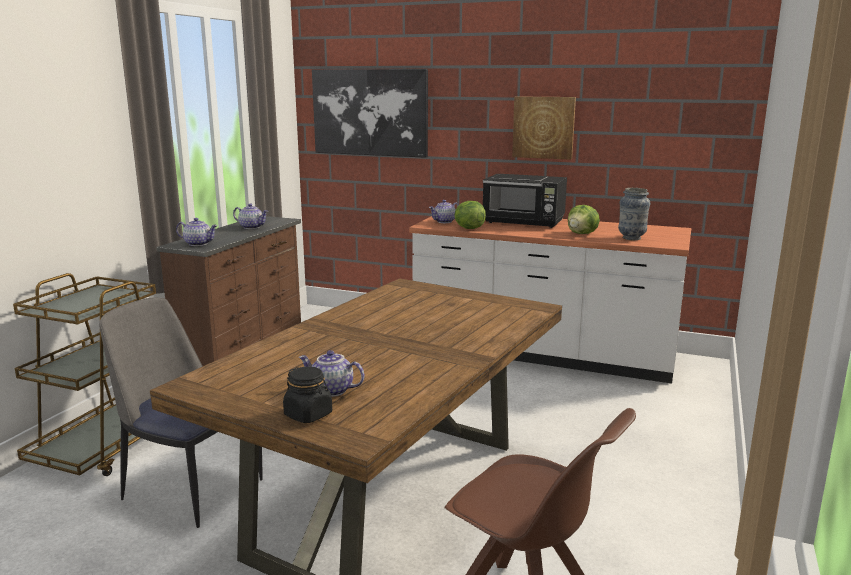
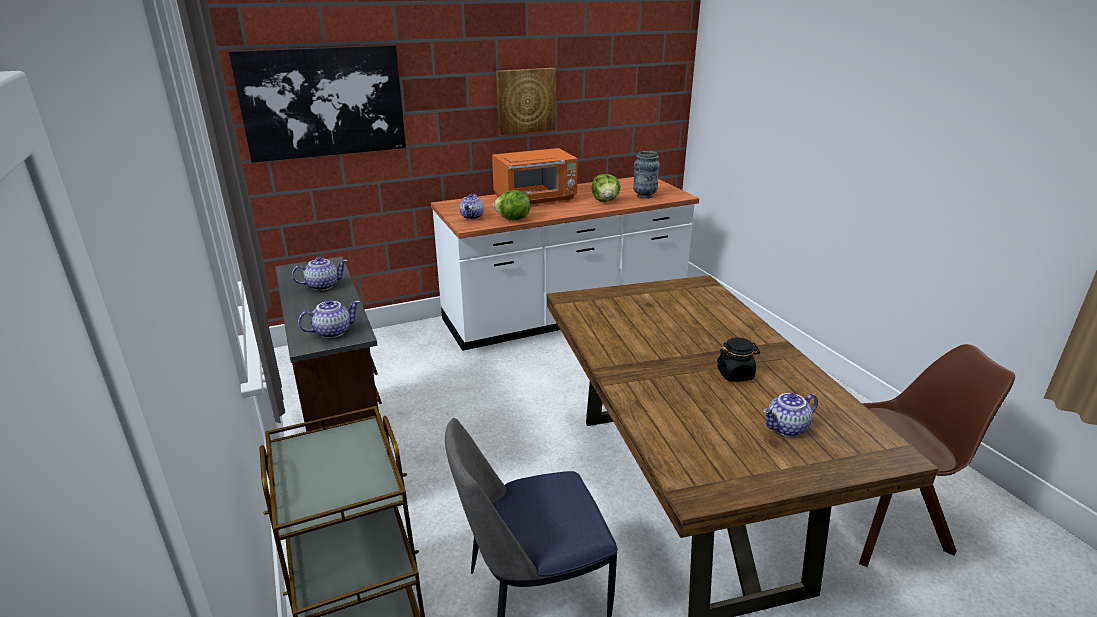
camera: 45 degrees left, 10 degrees up
black jar [283,367,332,423] -> black jar moved to [717,337,760,382]
black microwave [483,174,567,228] -> orange microwave [492,148,578,204]

